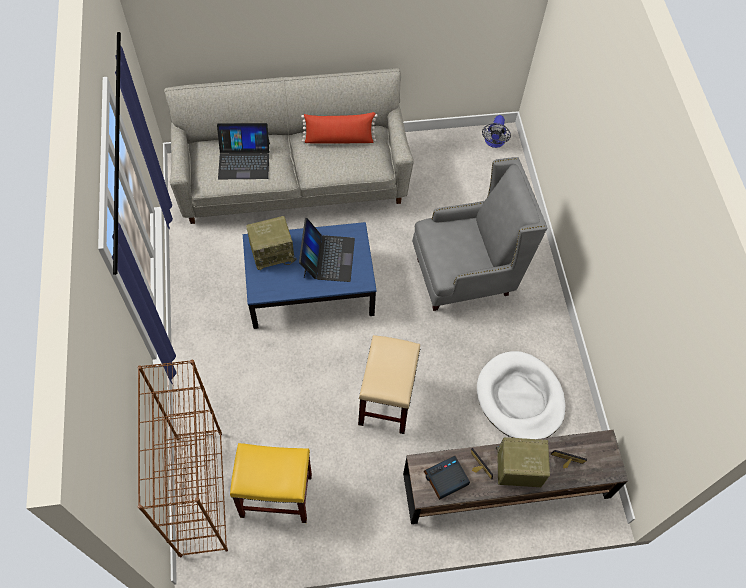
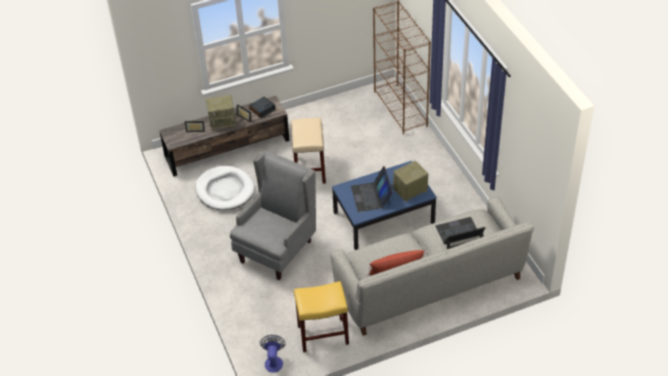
camera: 170 degrees right, 15 degrees down
yellow stool [230,443,312,523] -> yellow stool moved to [294,281,349,352]
grey armchair [412,157,547,311] -> grey armchair turned 150 degrees clockwise [230,150,316,280]

